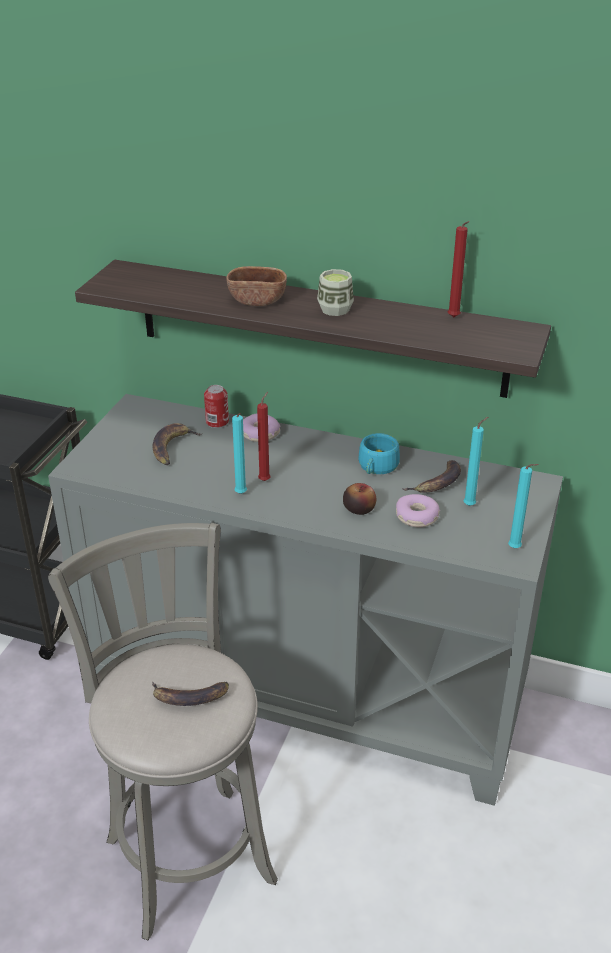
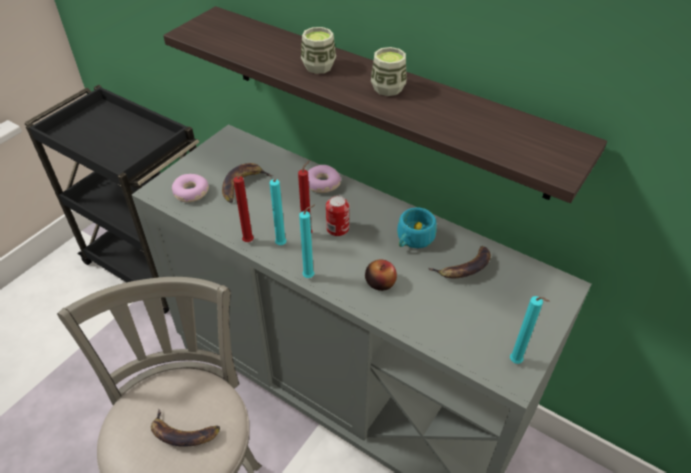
camera: 15 degrees right, 10 degrees up
can [204,385,229,428] -> can moved to [326,195,349,236]
brown bowl [226,266,287,306] -> cup [301,27,336,74]
donut [396,494,440,527] -> donut moved to [172,174,209,202]
red candle [448,221,470,317] -> red candle moved to [233,176,254,242]
turquoise candle [464,417,488,506] -> turquoise candle moved to [299,204,315,278]

